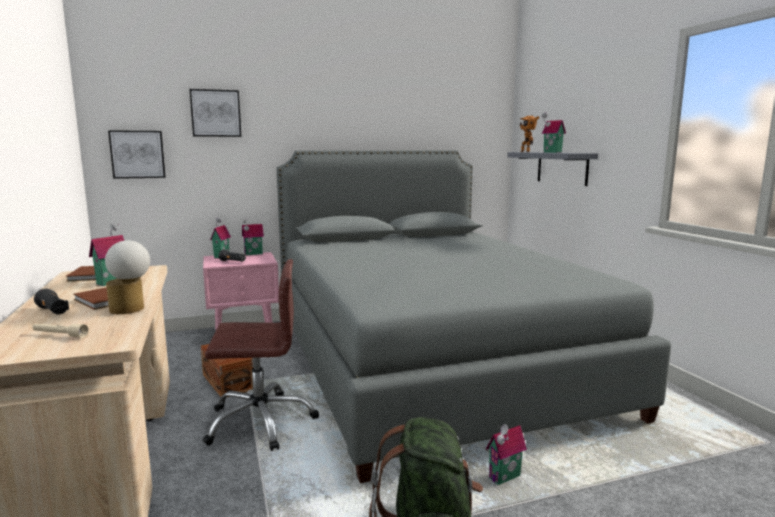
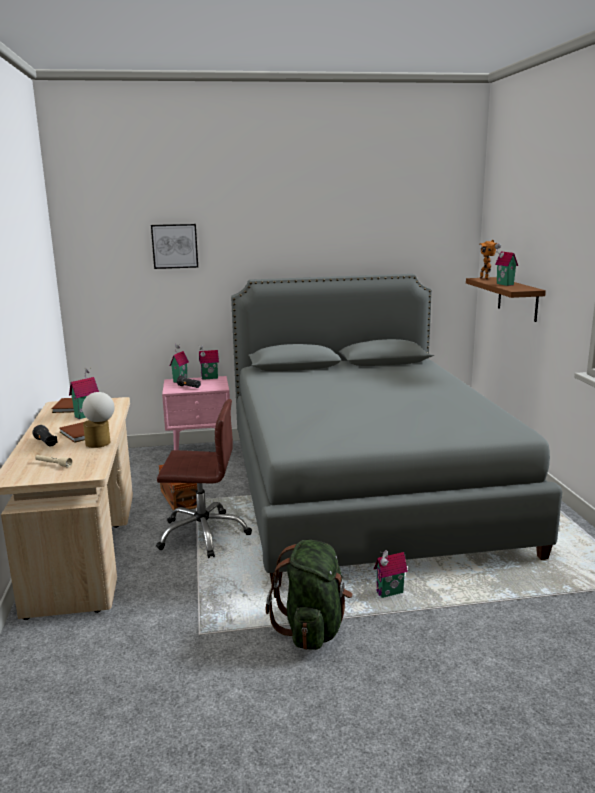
camera: 10 degrees right, 5 degrees up
picture [108,130,166,179] -> none
grey shelf [507,152,598,186] -> brown shelf [466,277,546,322]

